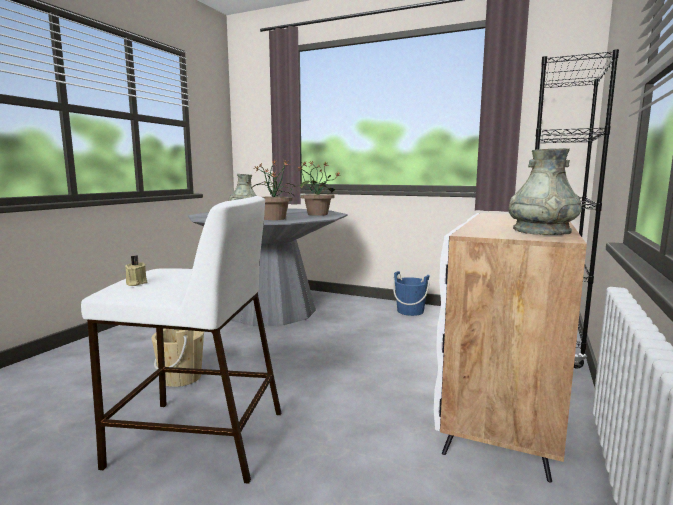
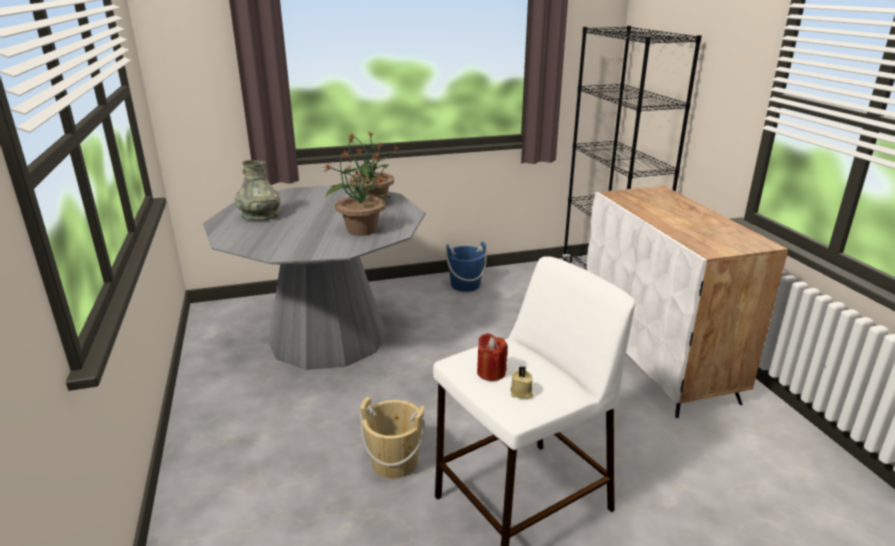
camera: 40 degrees left, 15 degrees up
grey vase [508,148,582,235] -> none
none -> red candle [477,333,508,381]

